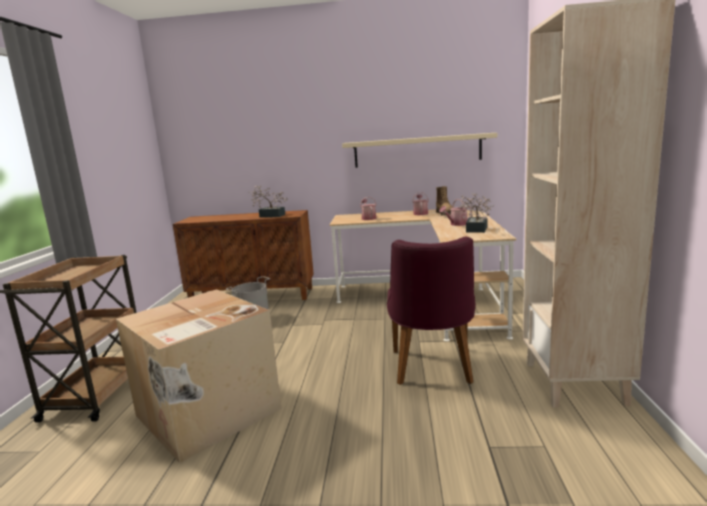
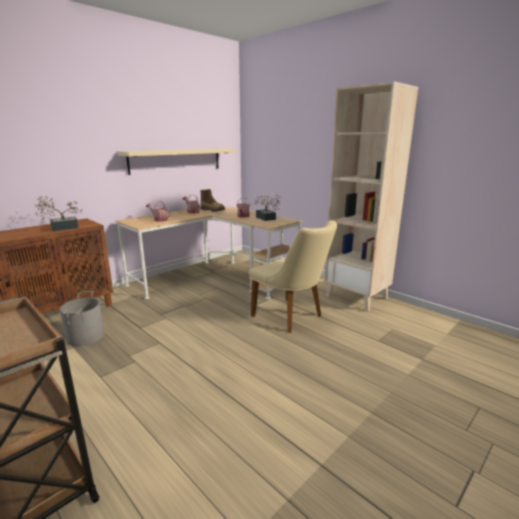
camera: 50 degrees left, 5 degrees up
cardboard box [116,289,282,463] -> none
purple chair [387,237,476,385] -> beige chair [249,220,337,333]

